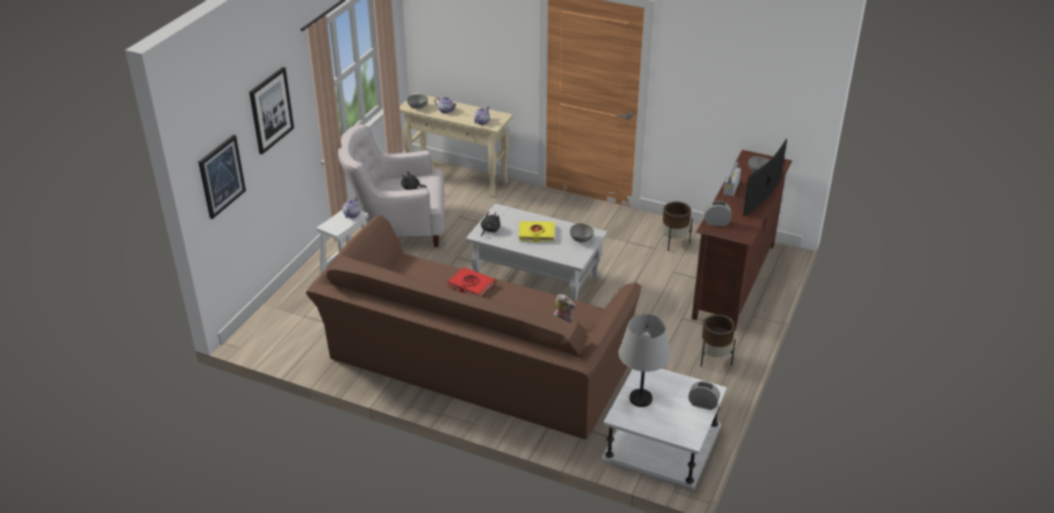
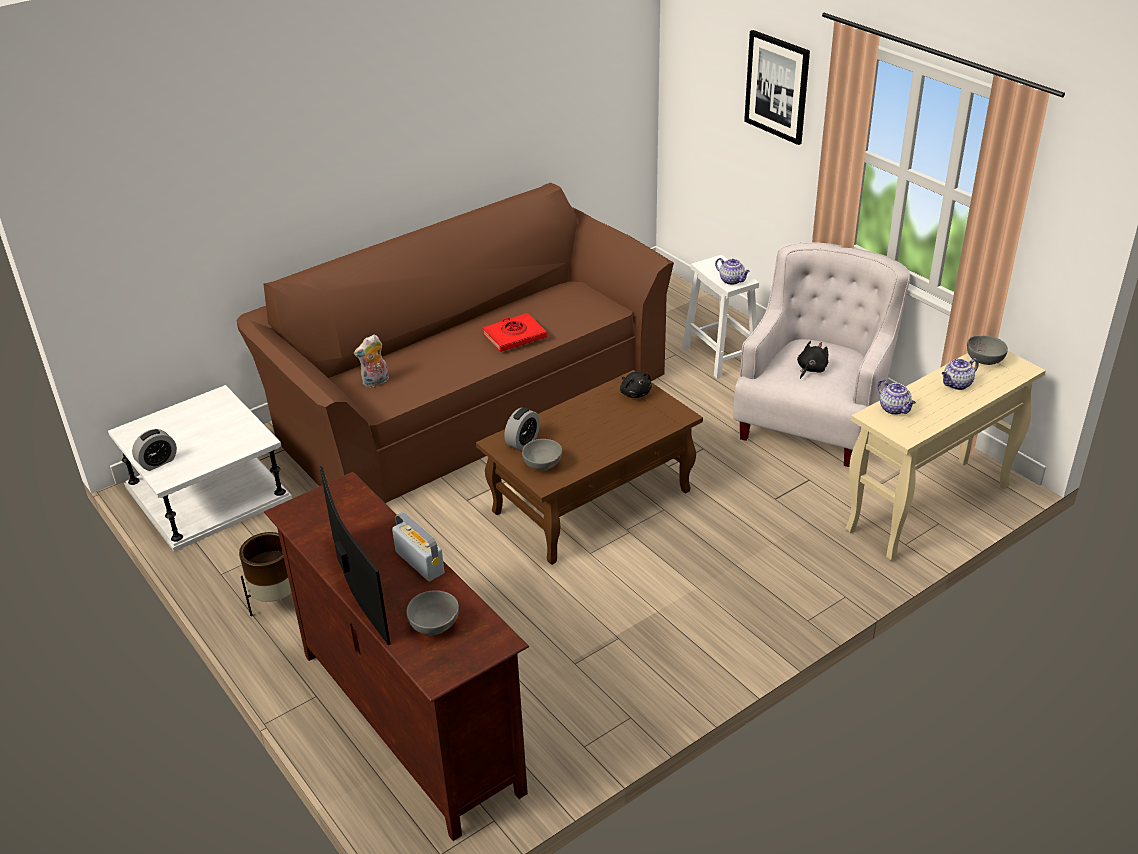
camera: 120 degrees right, 0 degrees up
picture [198,135,246,219] -> none
white coffee table [466,203,607,301] -> brown coffee table [476,370,703,565]
yellow book [519,221,555,242] -> none
grey table lamp [619,314,671,407] -> none
brown planter [662,202,693,251] -> none
alarm clock [704,201,732,226] -> alarm clock moved to [504,407,540,451]

